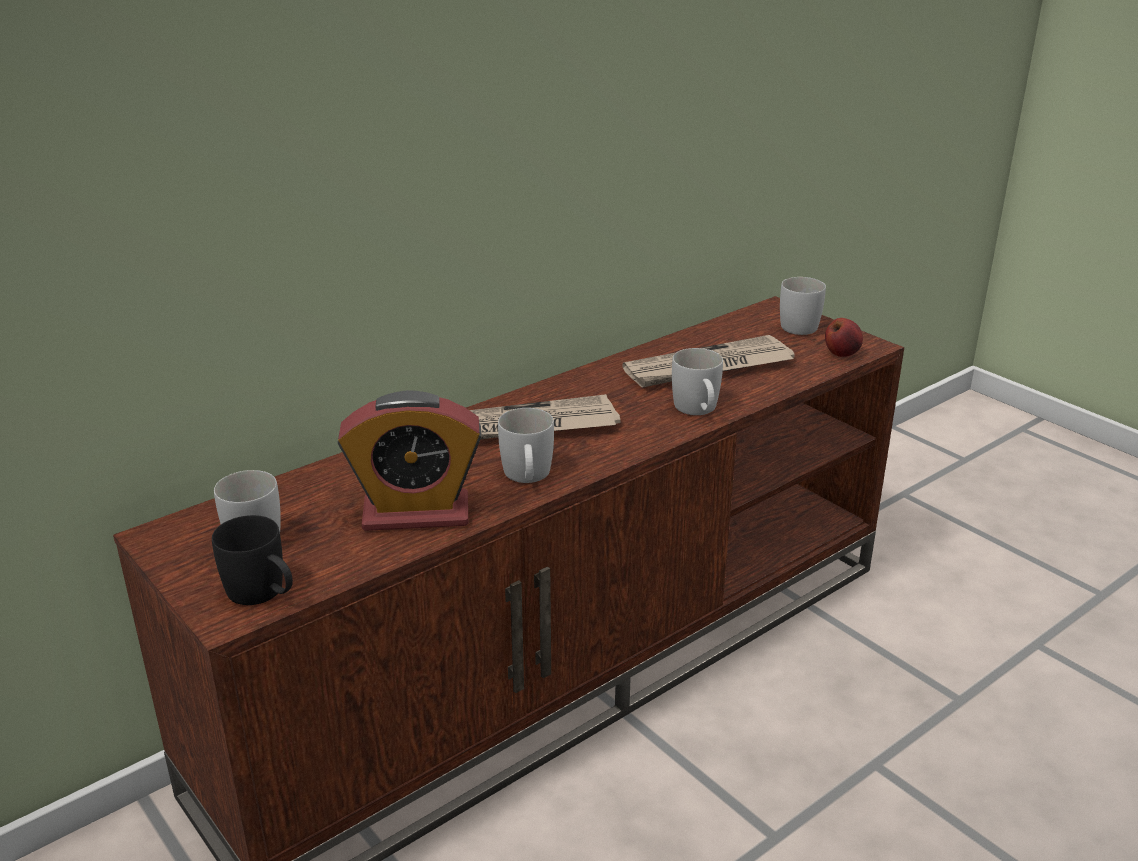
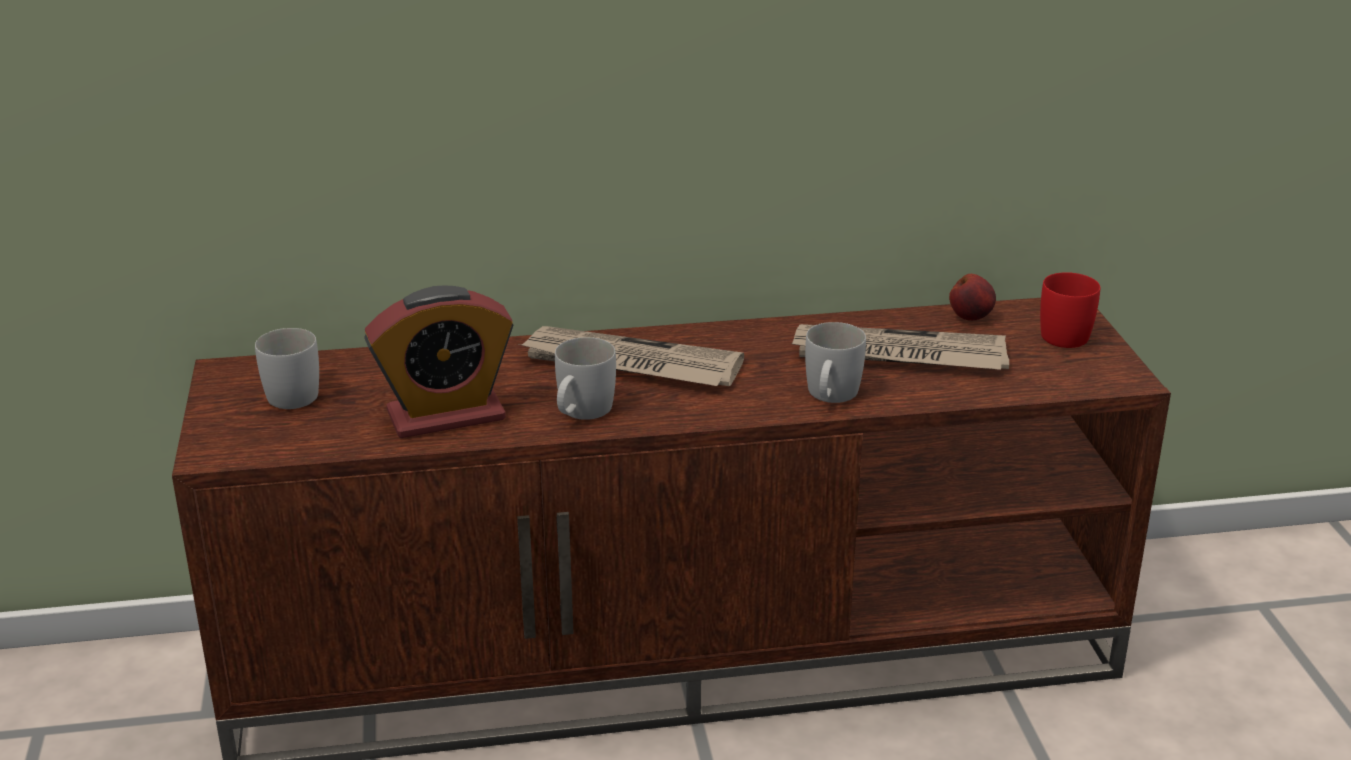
camera: 30 degrees right, 0 degrees up
black mug [212,515,293,605] -> none
alarm clock [338,390,481,531] -> alarm clock turned 45 degrees counterclockwise [364,286,513,438]
white mug [780,277,826,335] -> red mug [1040,272,1100,348]
apple [825,318,863,357] -> apple moved to [949,274,996,321]

